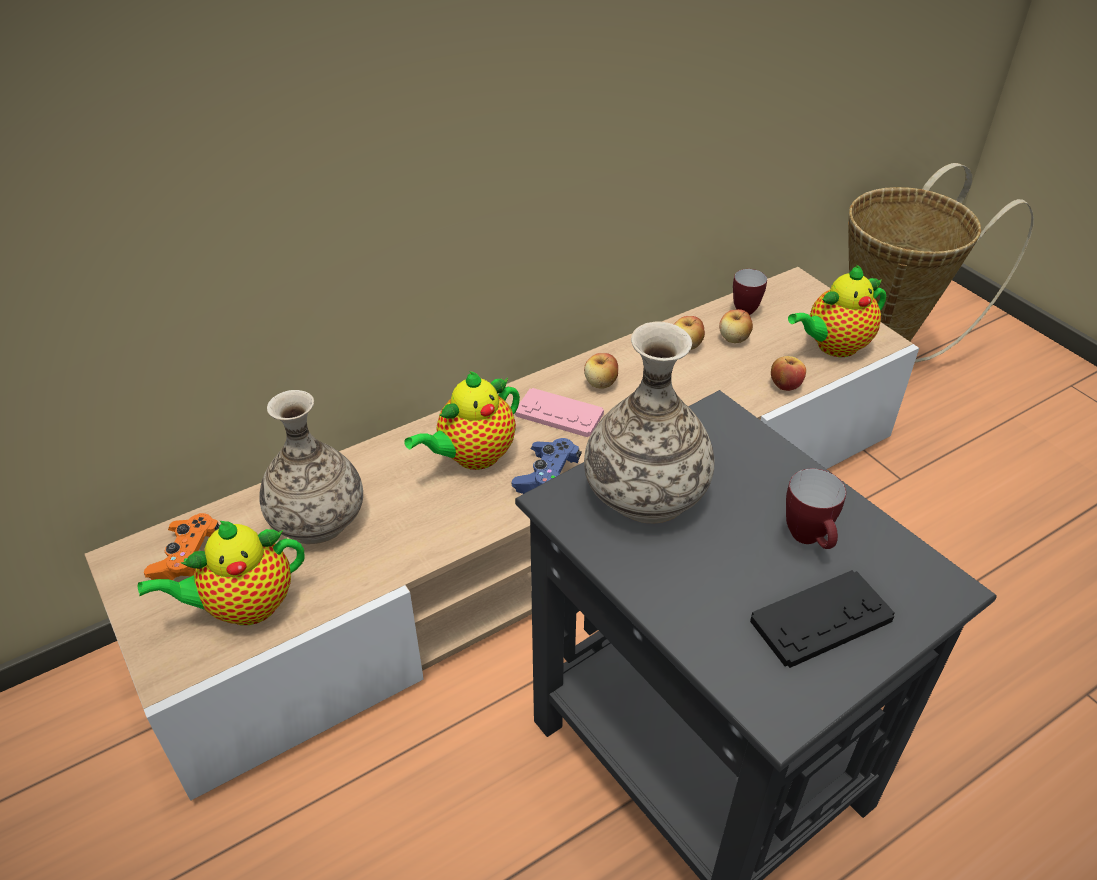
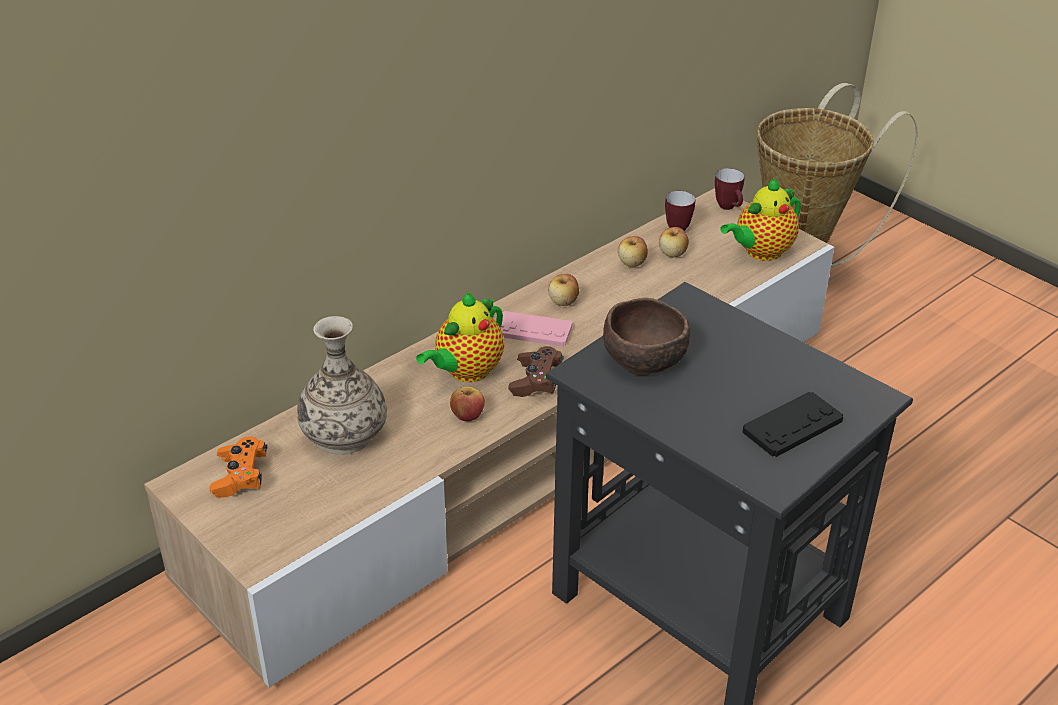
camera: 10 degrees left, 5 degrees down
teapot [138,521,305,625] -> none
blue game controller [512,438,582,494] -> brown game controller [509,346,564,397]
vase [584,322,715,524] -> brown bowl [603,298,690,375]
apple [771,356,806,391] -> apple moved to [450,387,485,421]
mug [786,469,846,549] -> mug moved to [715,168,745,210]

